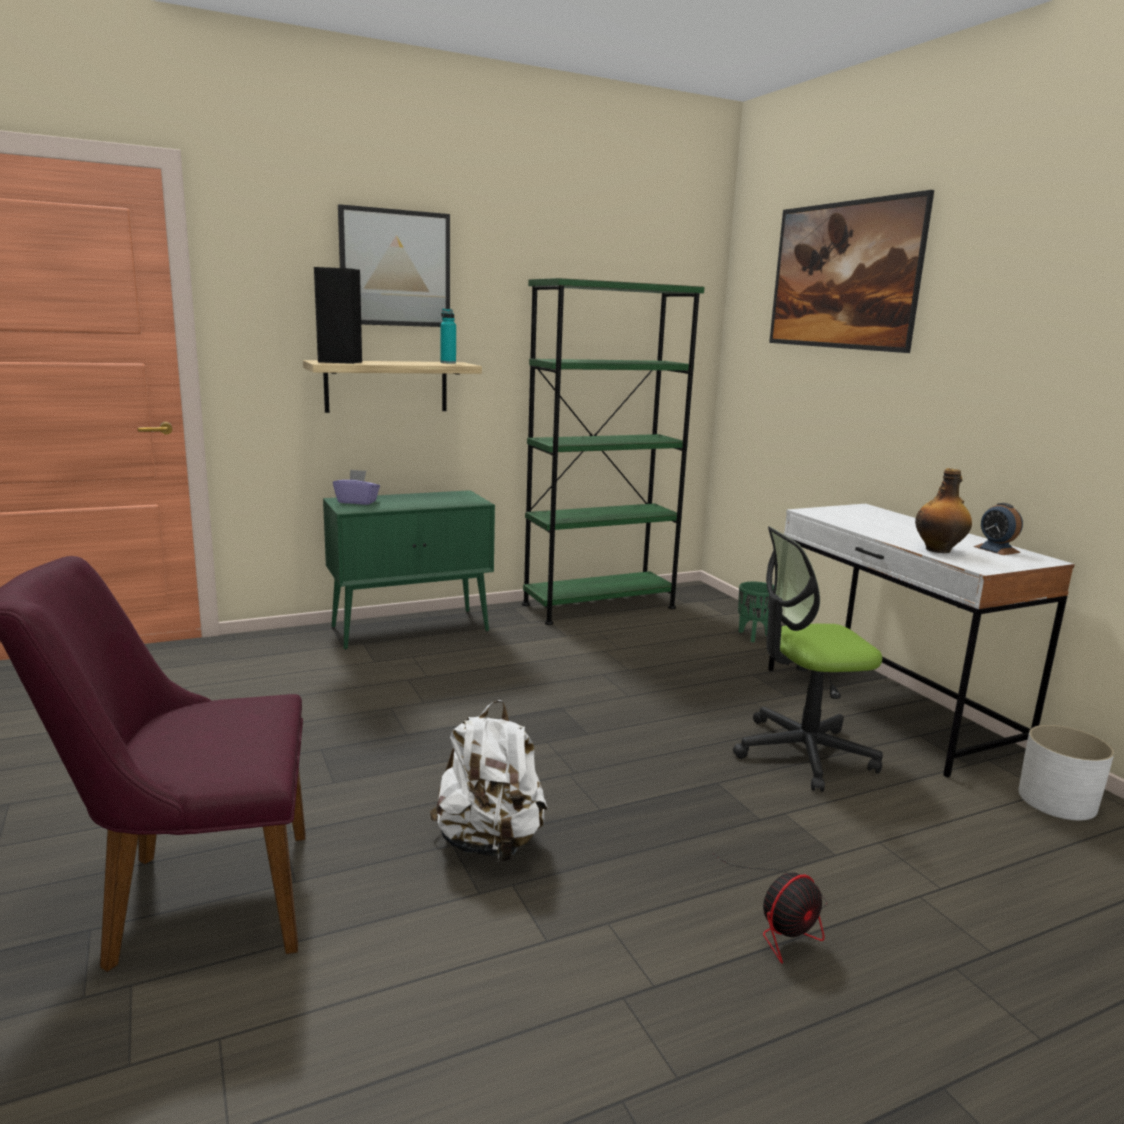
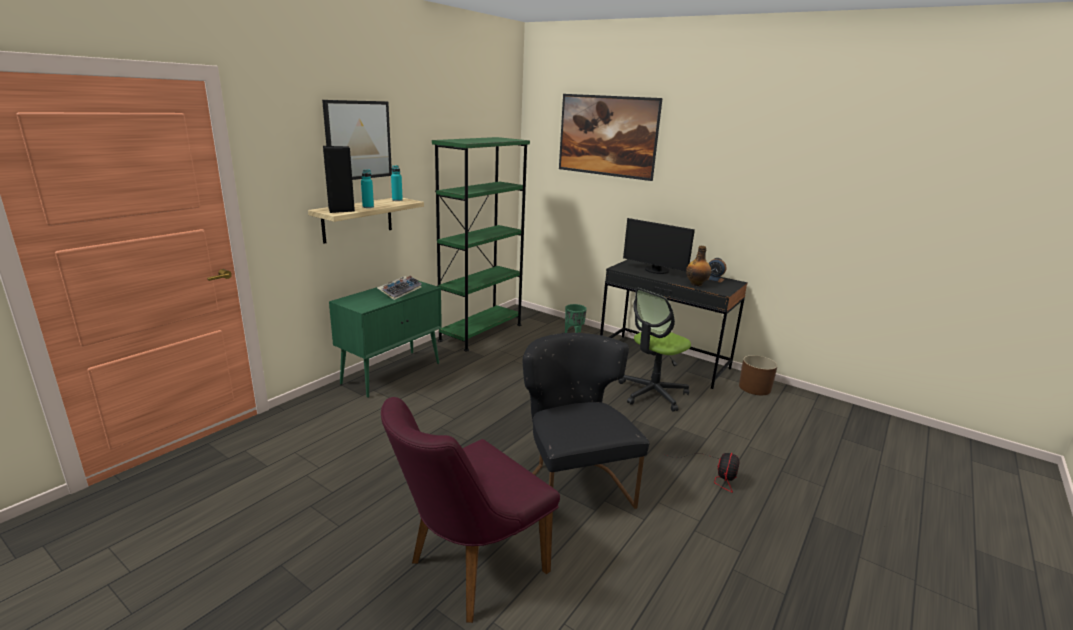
camera: 30 degrees left, 5 degrees up
purple tissue box [333,469,380,505] -> none
white backpack [430,700,548,862] -> black chair [523,333,650,509]
white desk [768,504,1075,778] -> black desk [600,259,748,389]
white planter [1019,725,1114,821] -> brown planter [739,355,778,395]
none -> turquoise bottle [361,169,374,208]
none -> keyboard [377,276,422,300]
none -> monitor [623,218,695,274]

